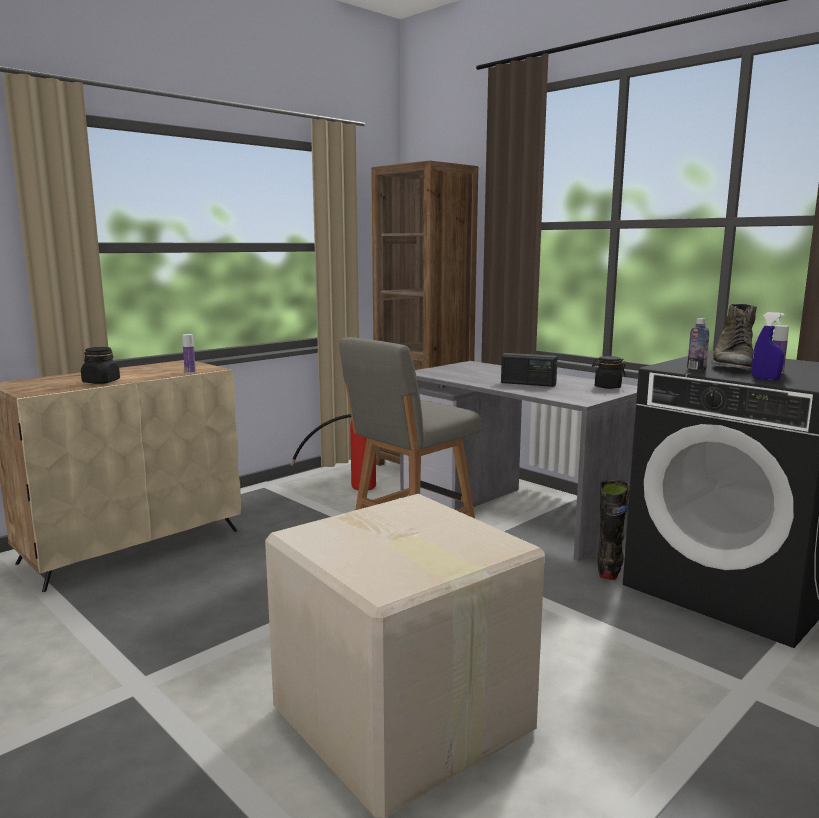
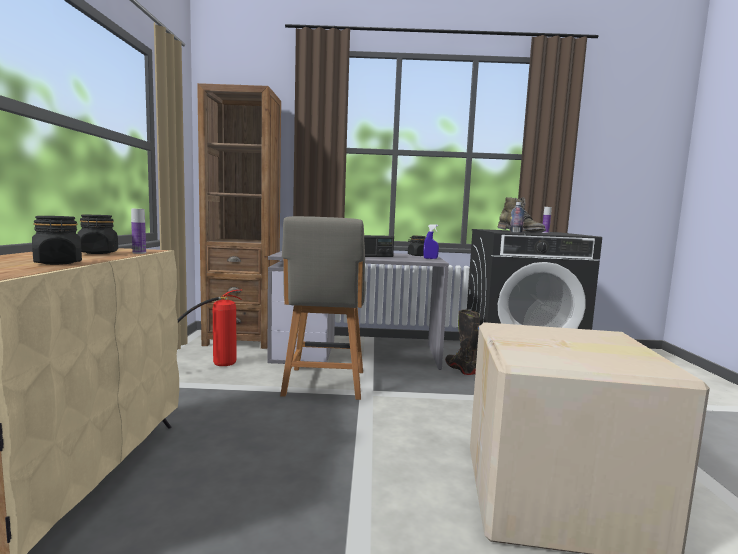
camera: 45 degrees left, 5 degrees down
blue spray bottle [752,312,785,380] -> blue spray bottle moved to [423,224,439,259]
none -> black jar [77,215,118,254]

